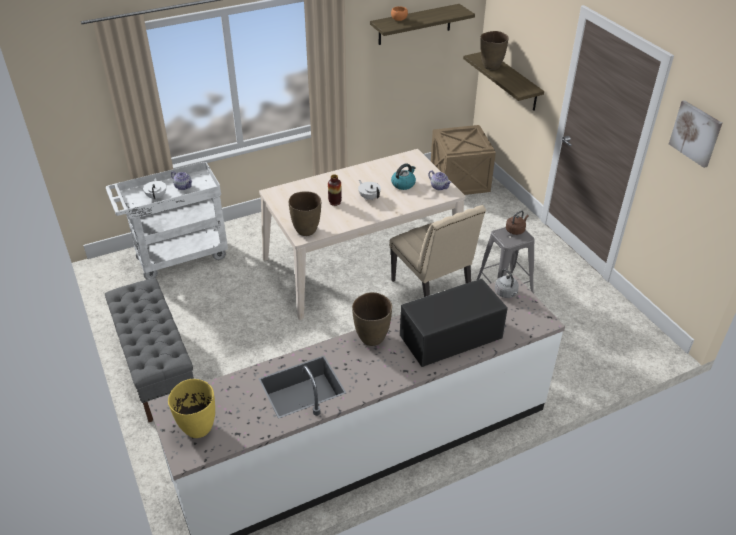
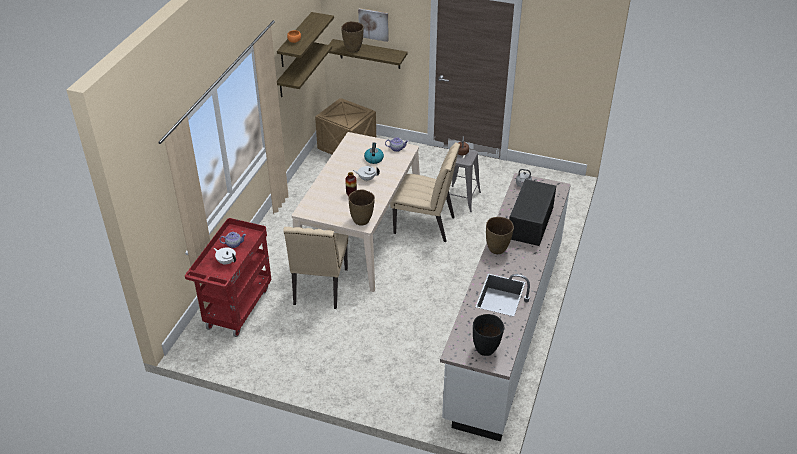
camera: 45 degrees left, 0 degrees up
grey bench [105,278,194,422] -> none
white cart [106,162,228,279] -> red cart [185,218,271,337]
yellow vase [168,379,215,438] -> black vase [473,314,504,356]
picture [669,100,722,168] -> picture moved to [358,8,388,42]
none -> shelf [277,42,332,97]
none -> beige chair [283,227,348,309]

